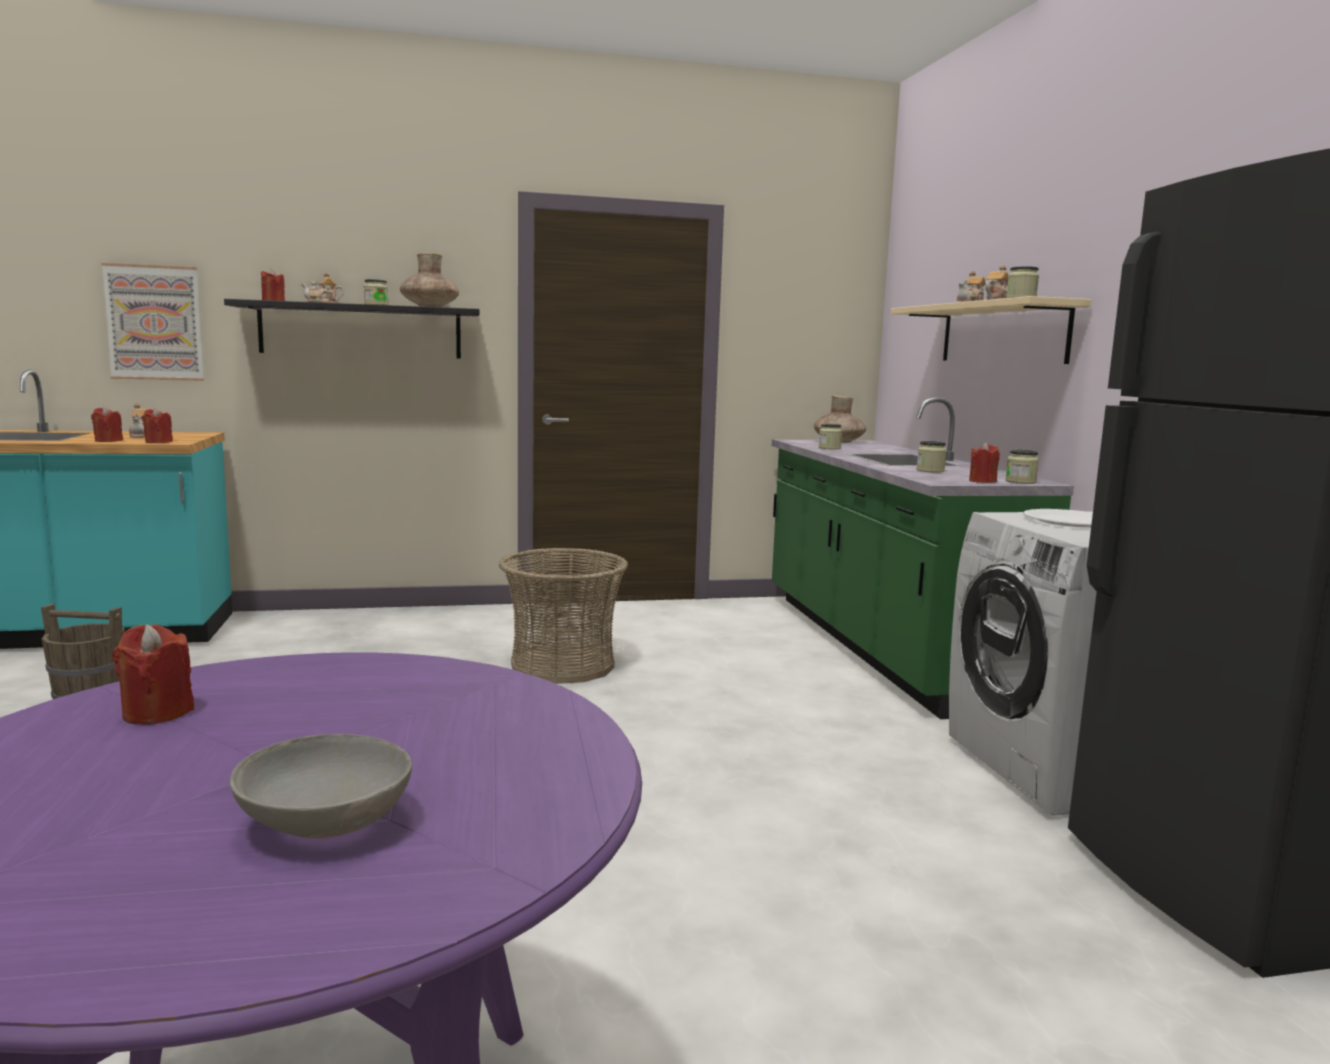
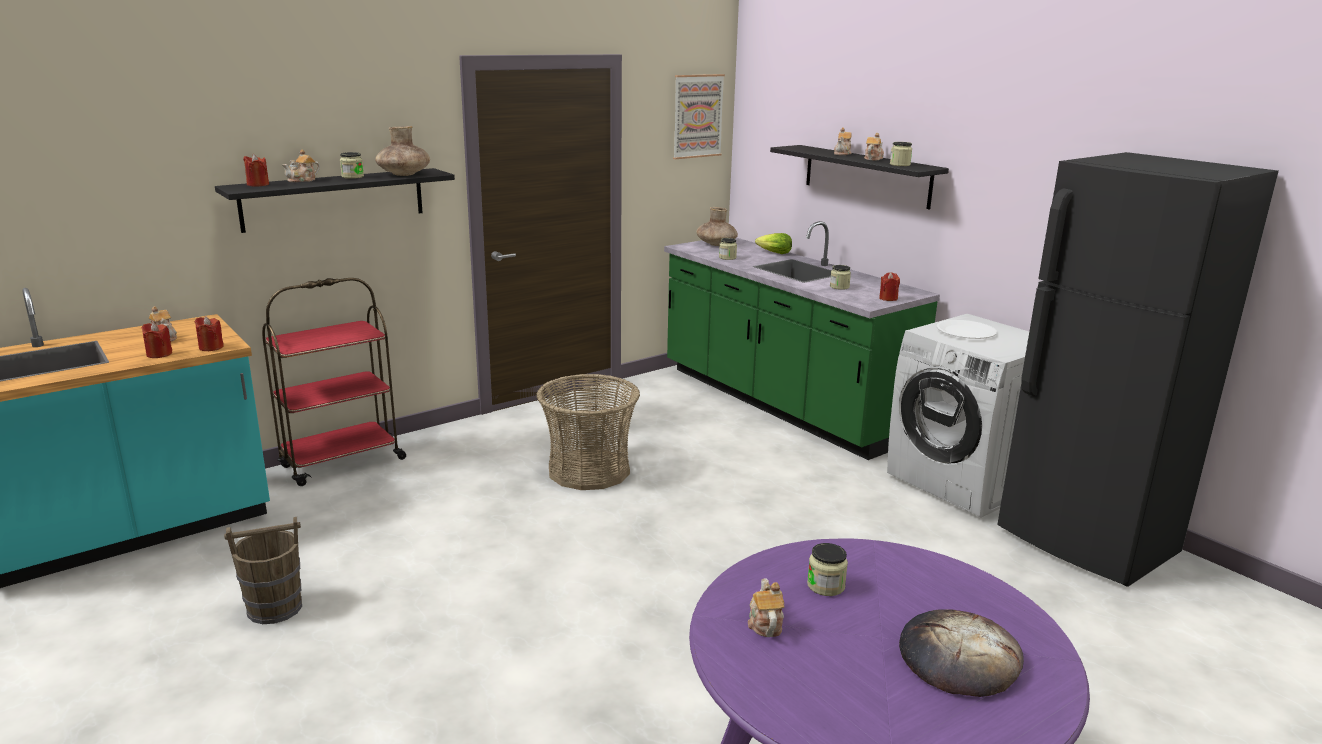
camera: 25 degrees left, 10 degrees up
picture [101,263,204,381] -> picture moved to [673,74,725,159]
red candle [112,624,194,725] -> teapot [748,578,784,637]
grey bowl [230,734,412,838] -> bread [899,609,1024,697]
beige shelf [891,296,1091,364] -> black shelf [770,145,949,209]
jar [1005,450,1039,484] -> jar moved to [807,543,848,596]
none -> red cart [262,278,406,486]
none -> lettuce [755,233,792,254]

